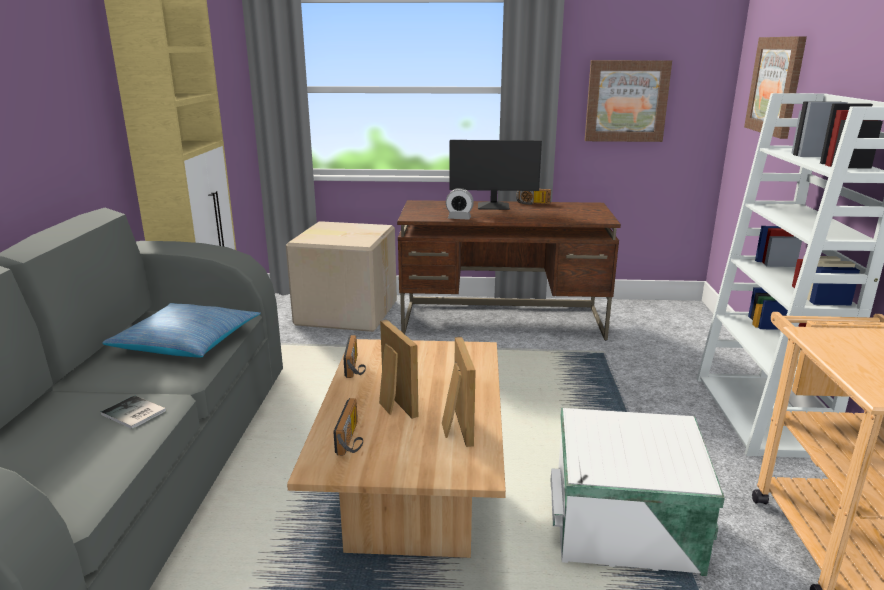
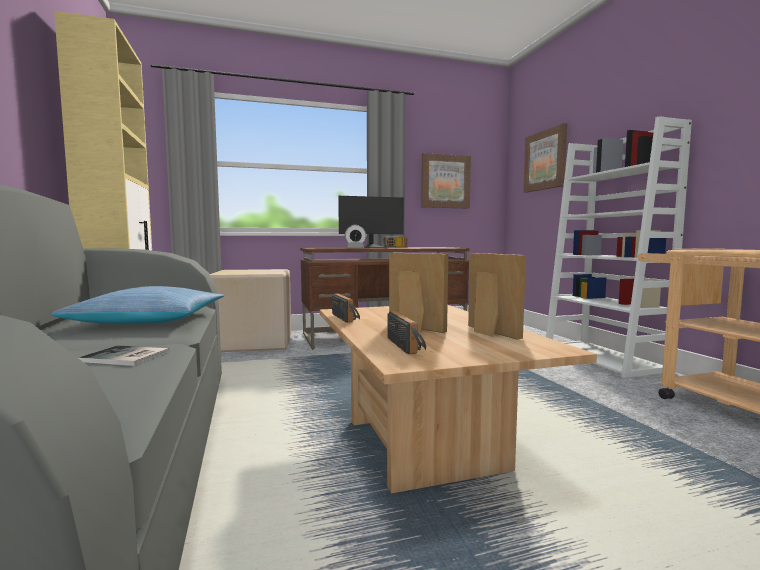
camera: 20 degrees left, 15 degrees down
white storage box [551,408,725,576] -> none

